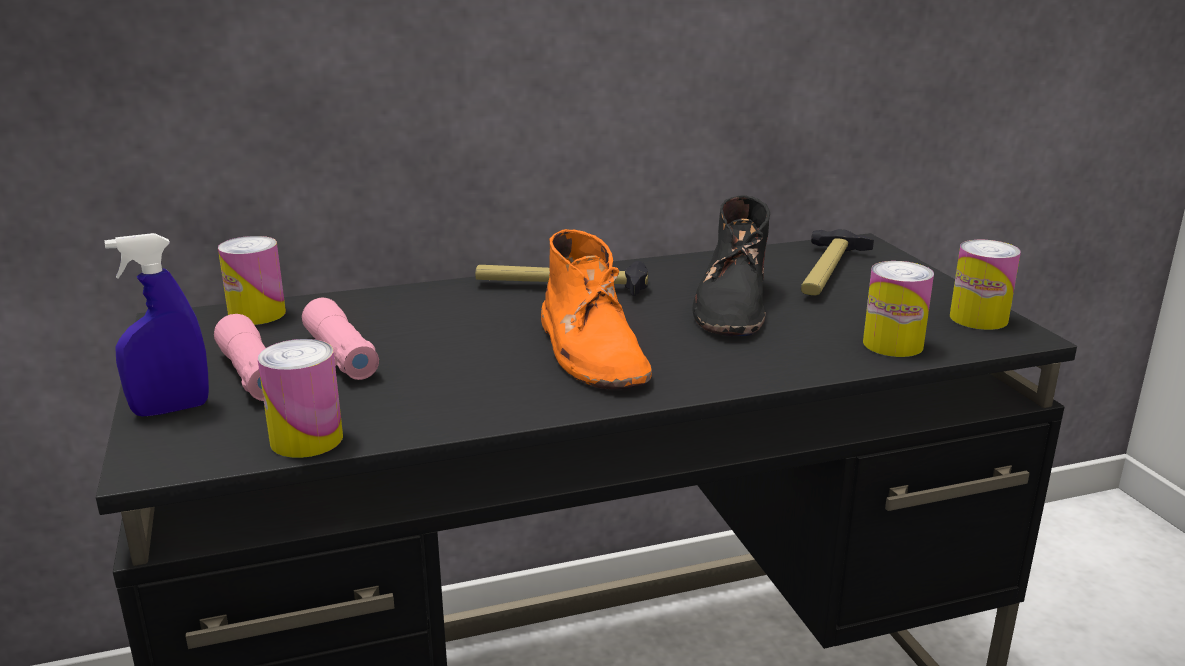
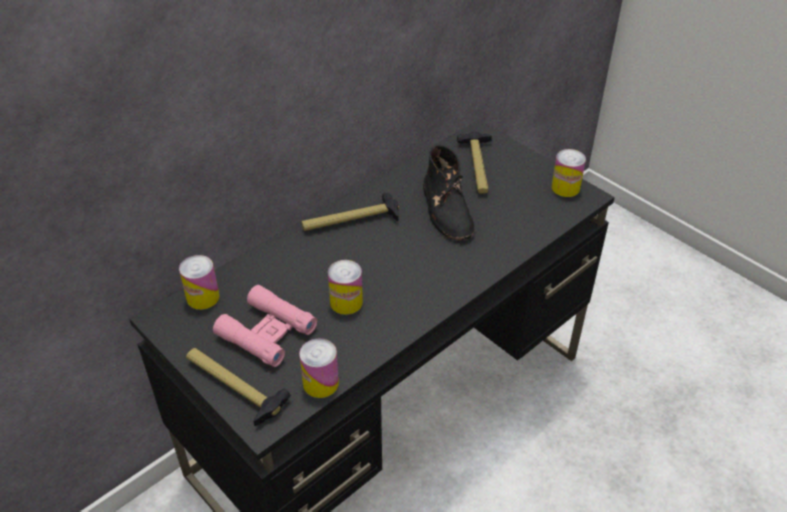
camera: 25 degrees left, 20 degrees up
blue spray bottle [104,233,209,416] -> hammer [186,348,290,426]
orange boot [541,229,652,389] -> none
can [863,261,934,357] -> can moved to [328,260,363,315]

